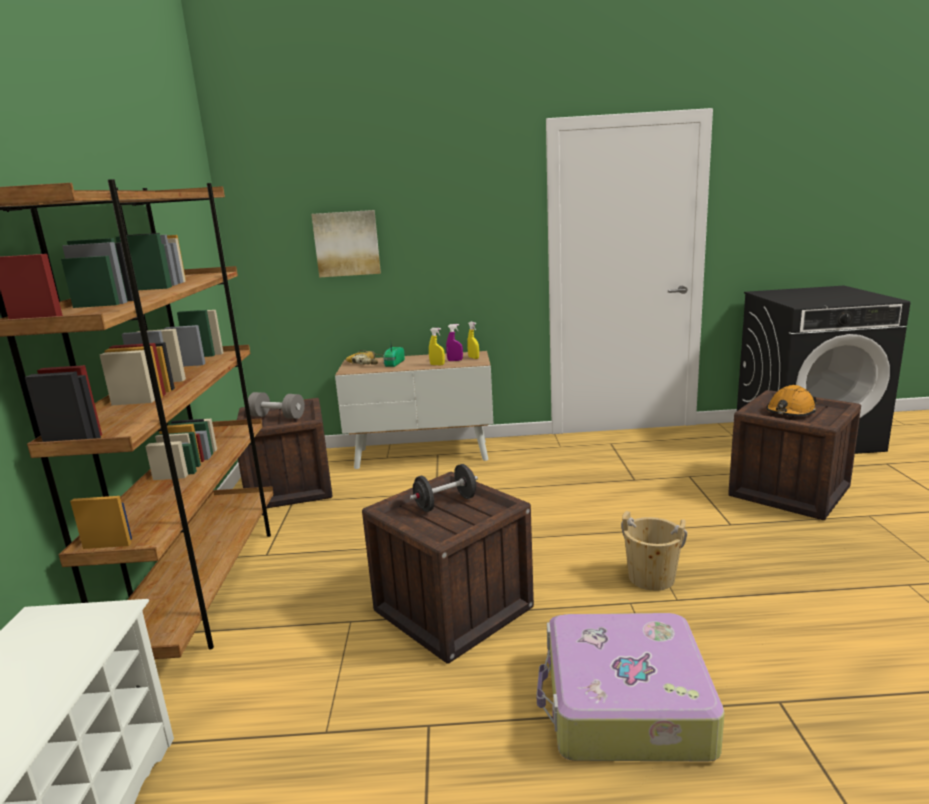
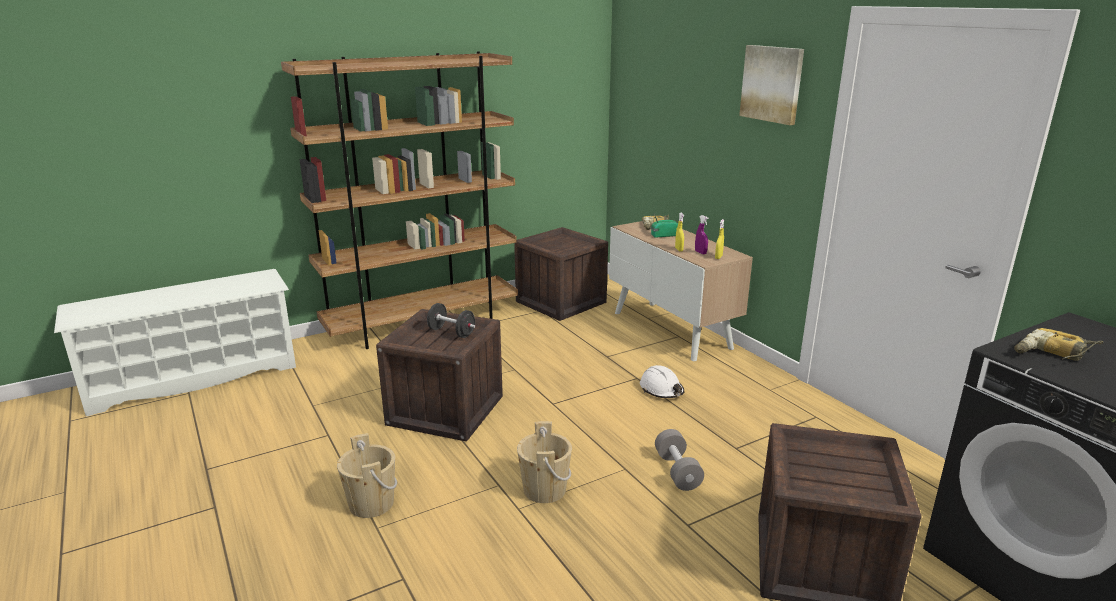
camera: 60 degrees right, 5 degrees up
grey dumbbell [248,392,305,419] -> grey dumbbell moved to [655,429,704,491]
picture [311,210,381,278] -> picture moved to [739,45,804,125]
suitcase [537,613,725,761] -> beige bucket [337,433,397,518]
orange hard hat [766,385,817,416] -> none
none -> white hard hat [640,365,684,398]
none -> power drill [1015,328,1103,361]

